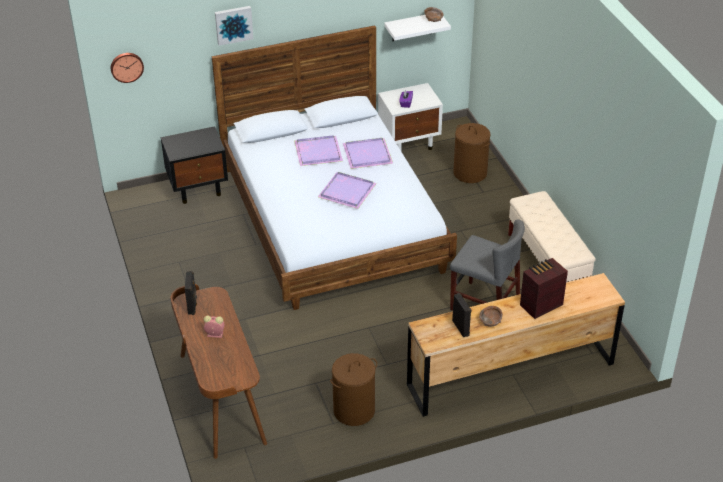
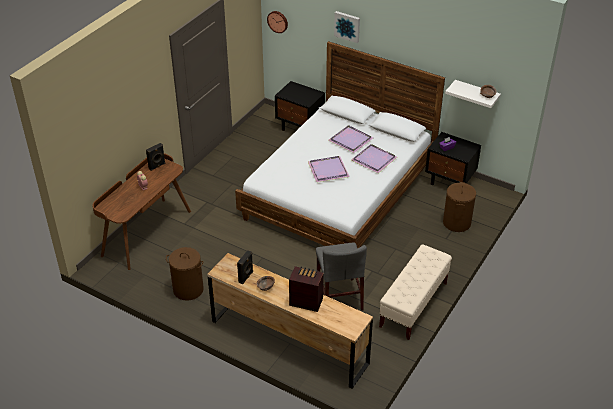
camera: 50 degrees right, 0 degrees up
white nightstand [378,83,443,150] -> black nightstand [425,132,481,185]

